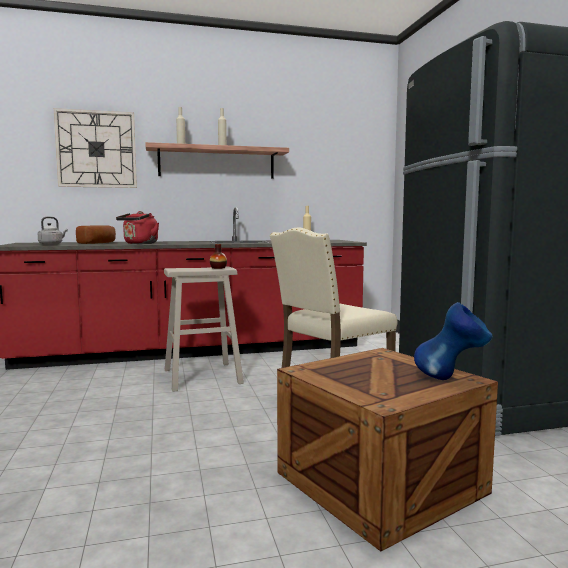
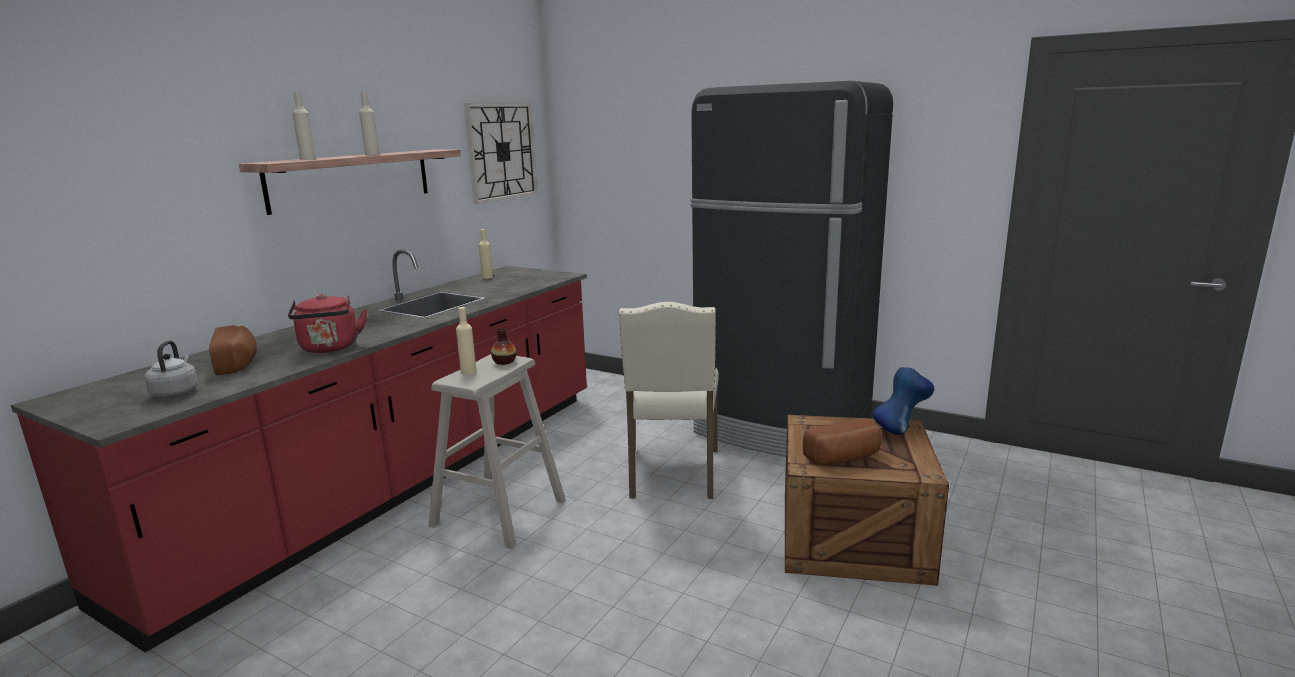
camera: 45 degrees left, 10 degrees up
wall clock [54,108,137,188] -> wall clock moved to [464,103,538,204]
none -> beige bottle [456,307,476,375]
none -> bread [803,418,882,465]

